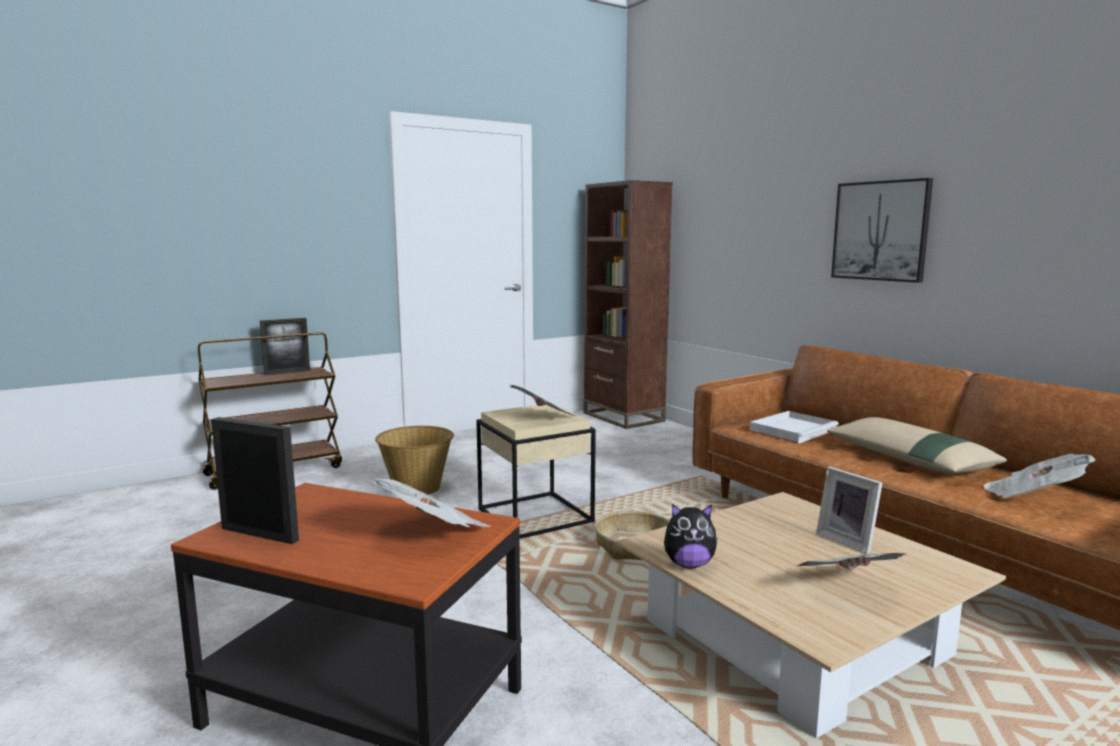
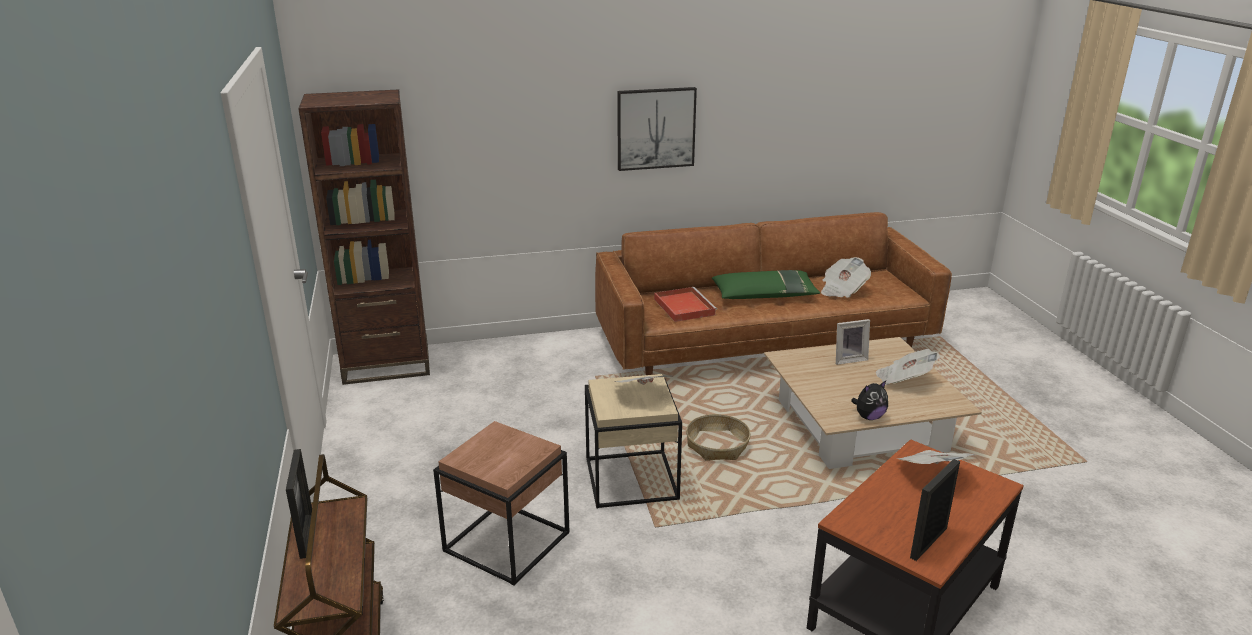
camera: 70 degrees left, 15 degrees up
basket [375,426,454,495] -> brown side table [433,421,570,586]
plush toy [664,504,718,568] -> plush toy turned 45 degrees clockwise [851,381,888,420]
white tray [749,411,839,443] -> red tray [654,287,717,322]
beige pillow [827,417,1007,474] -> green pillow [712,270,820,299]

